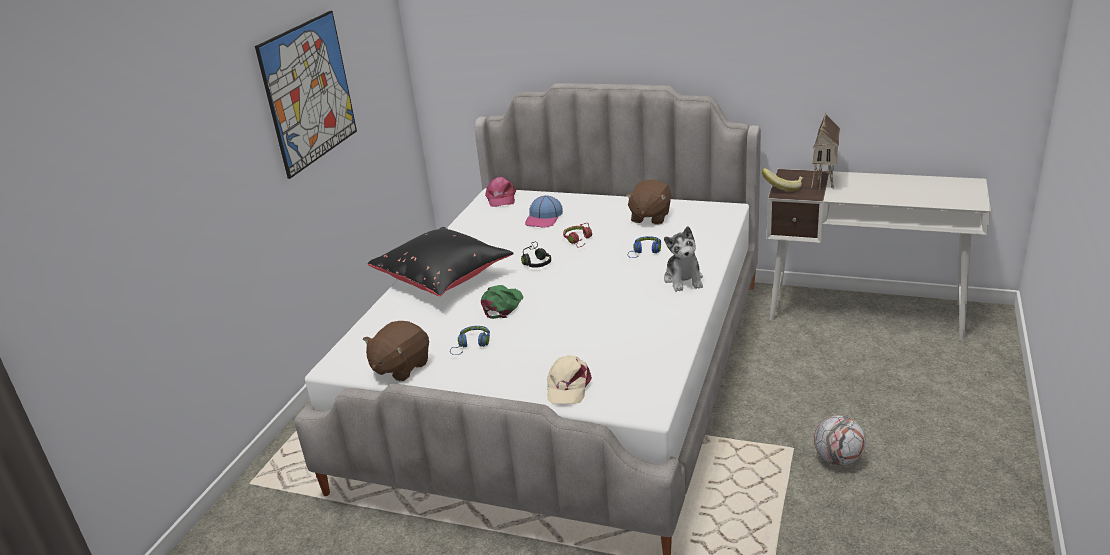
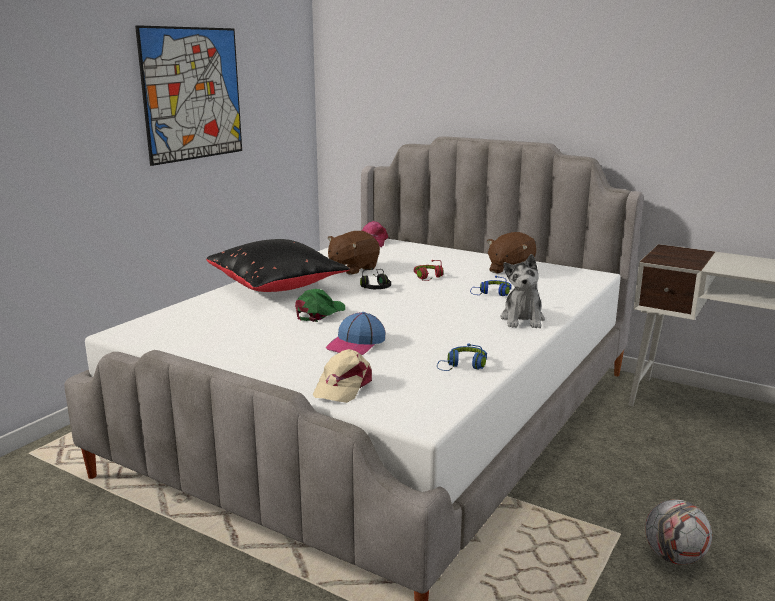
camera: 10 degrees right, 10 degrees down
brown plush toy [363,321,429,382] -> brown plush toy moved to [328,231,380,275]
blue headphones [450,326,490,355] -> blue headphones moved to [437,343,487,371]
cap [525,195,563,228] -> cap moved to [326,312,385,355]
banana [762,168,803,191] -> none
toy house [811,113,840,191] -> none

